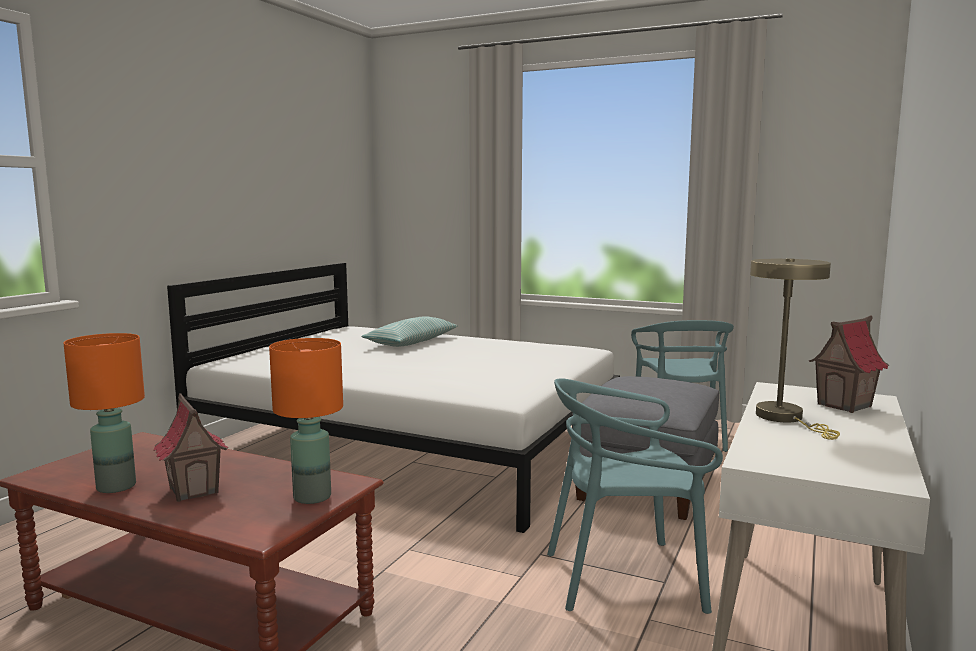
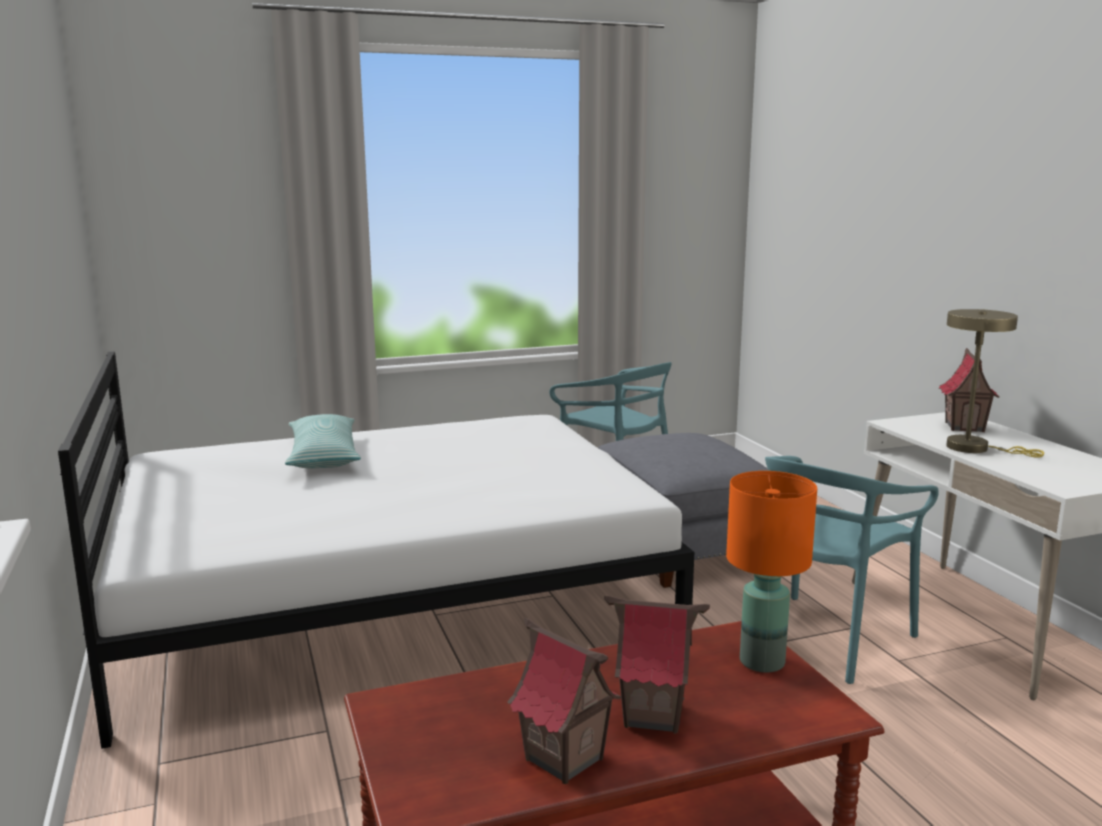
camera: 45 degrees left, 5 degrees up
orange table lamp [64,333,145,493] -> toy house [507,618,622,784]

